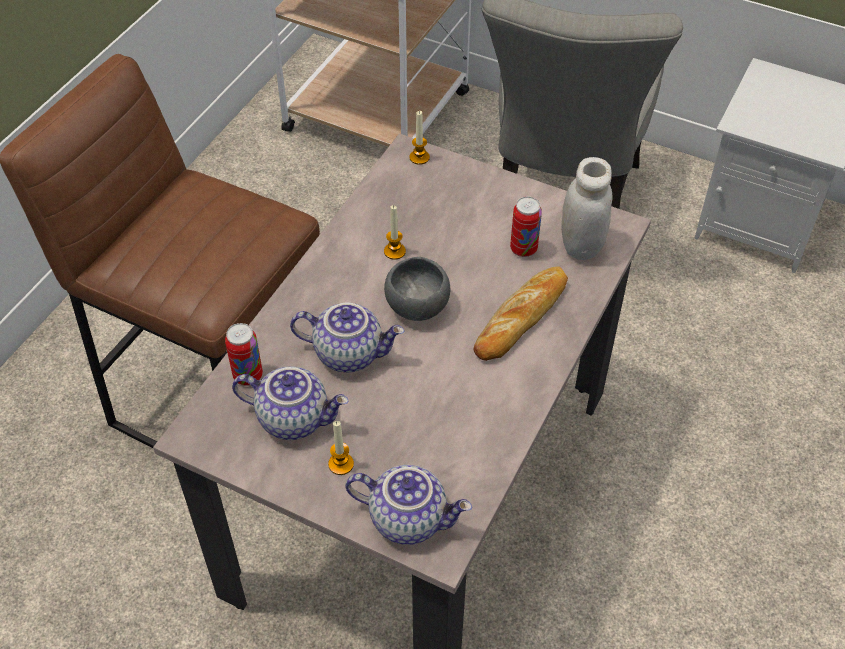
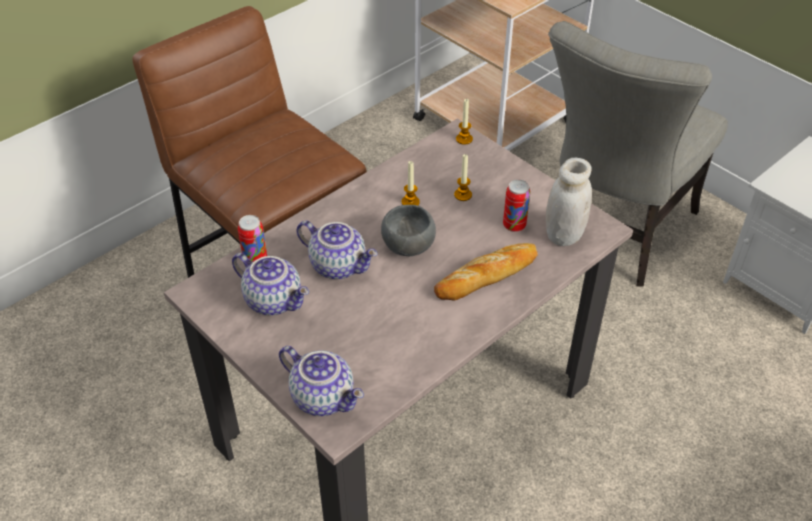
camera: 20 degrees right, 5 degrees down
candle [328,421,354,475] -> candle moved to [454,154,472,201]

